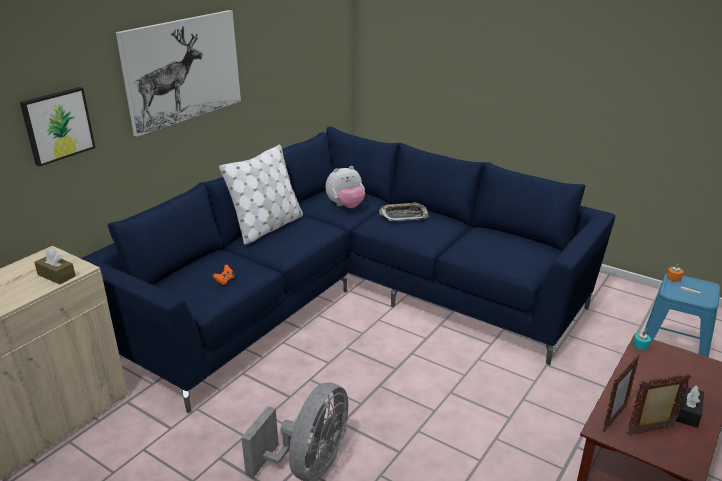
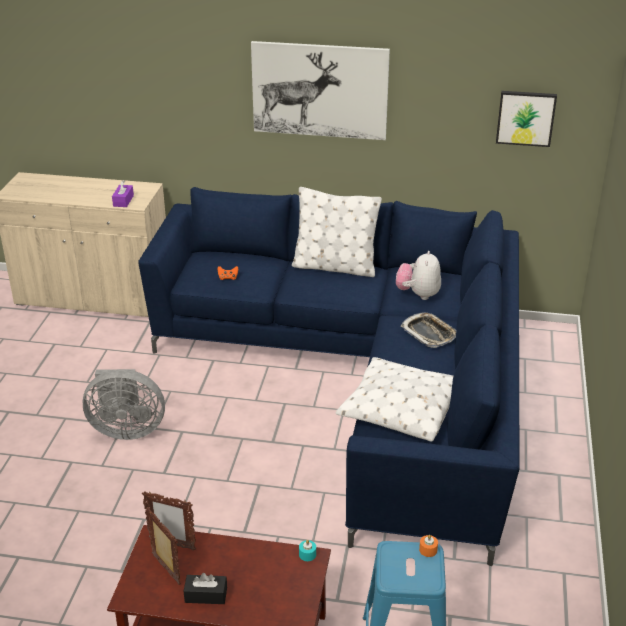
camera: 65 degrees right, 5 degrees up
picture [20,87,95,167] -> picture moved to [496,91,557,147]
brown tissue box [34,249,76,284] -> purple tissue box [112,180,134,207]
plush toy [326,166,365,208] -> plush toy turned 60 degrees clockwise [396,251,441,300]
none -> white pillow [335,357,453,442]

